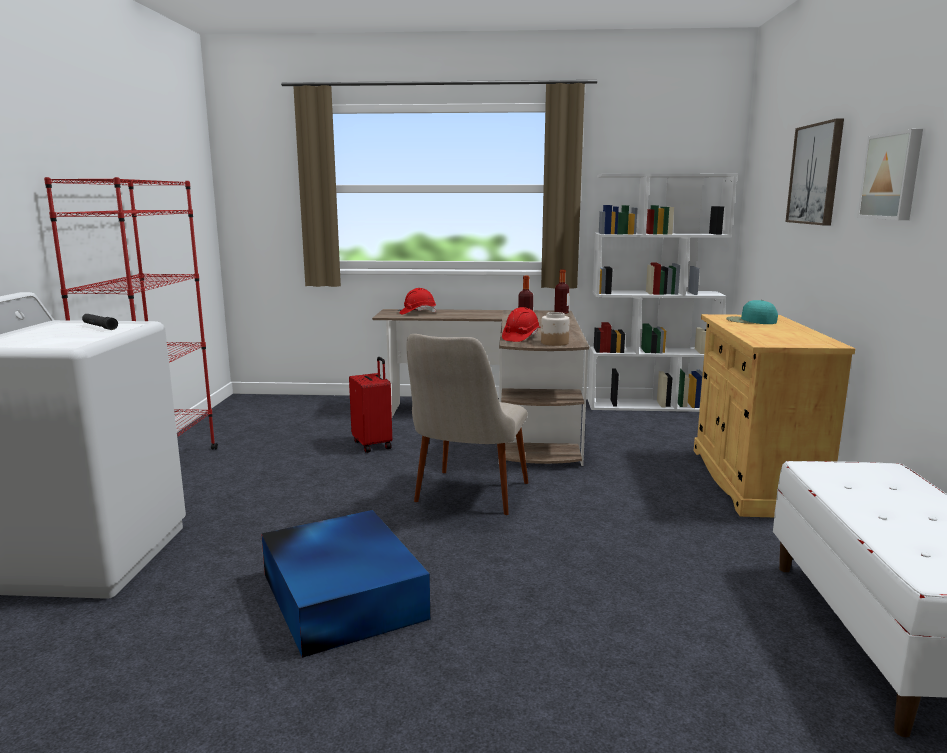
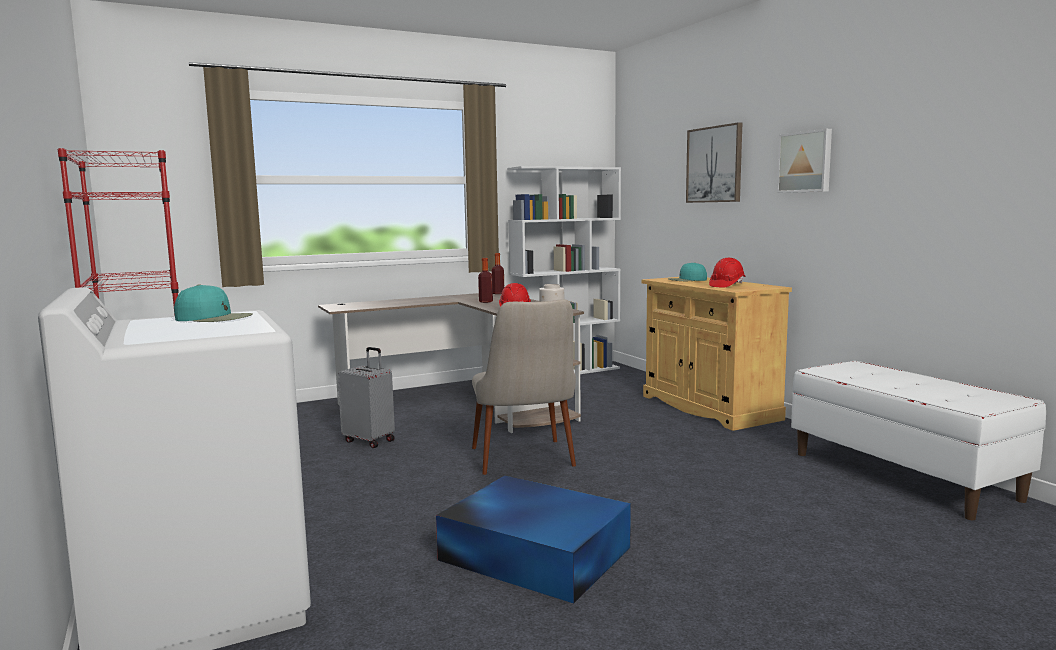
camera: 30 degrees left, 5 degrees down
black flashlight [82,314,118,330] -> turquoise cap [174,284,253,322]
red suitcase [349,357,392,453] -> grey suitcase [338,347,395,448]
red hard hat [399,288,436,314] -> red hard hat moved to [709,258,746,287]

